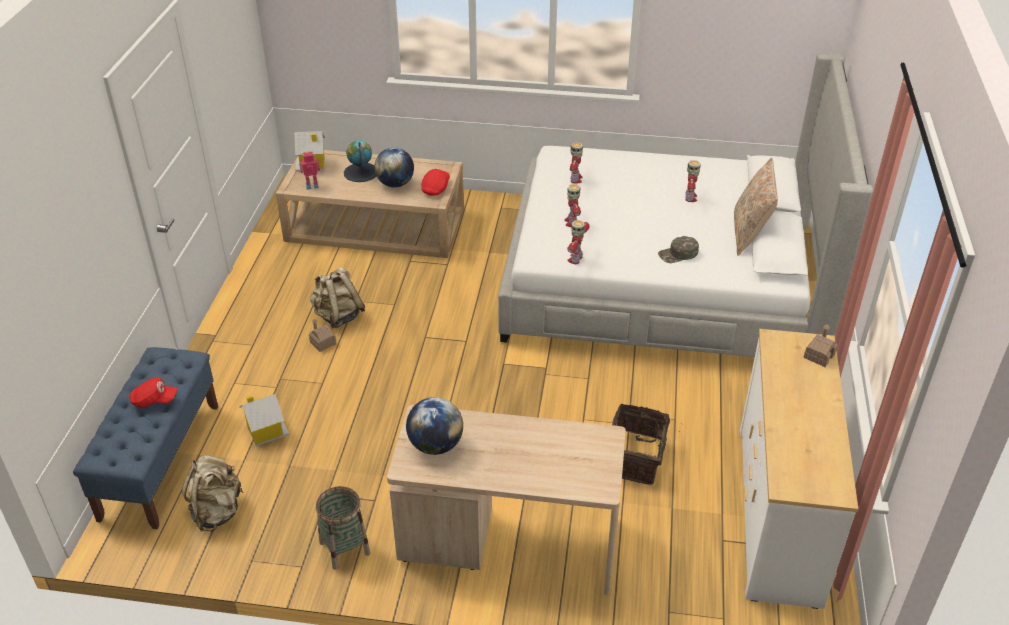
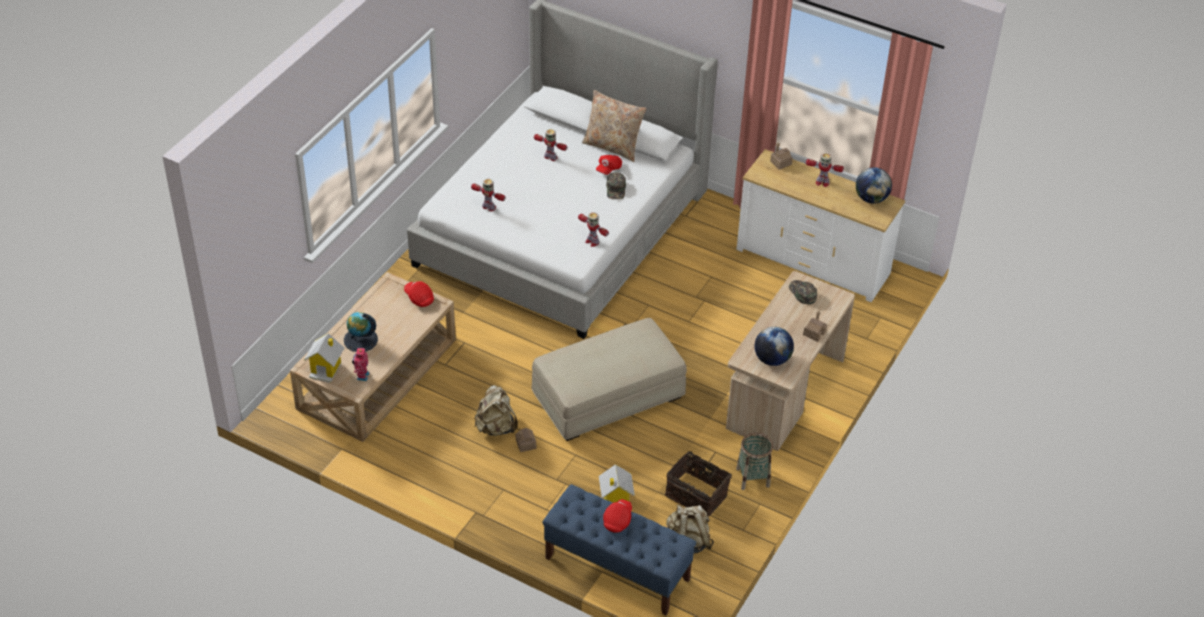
camera: 70 degrees left, 5 degrees up
globe [374,148,414,187] -> globe moved to [856,167,892,203]
toy robot [564,184,581,227] -> toy robot moved to [806,153,844,187]
basket [612,403,682,485] -> basket moved to [665,451,732,517]
none -> beige ottoman [532,318,687,441]
none -> red cap [596,155,622,175]
none -> green cap [789,280,817,304]
none -> toy house [803,311,827,342]

